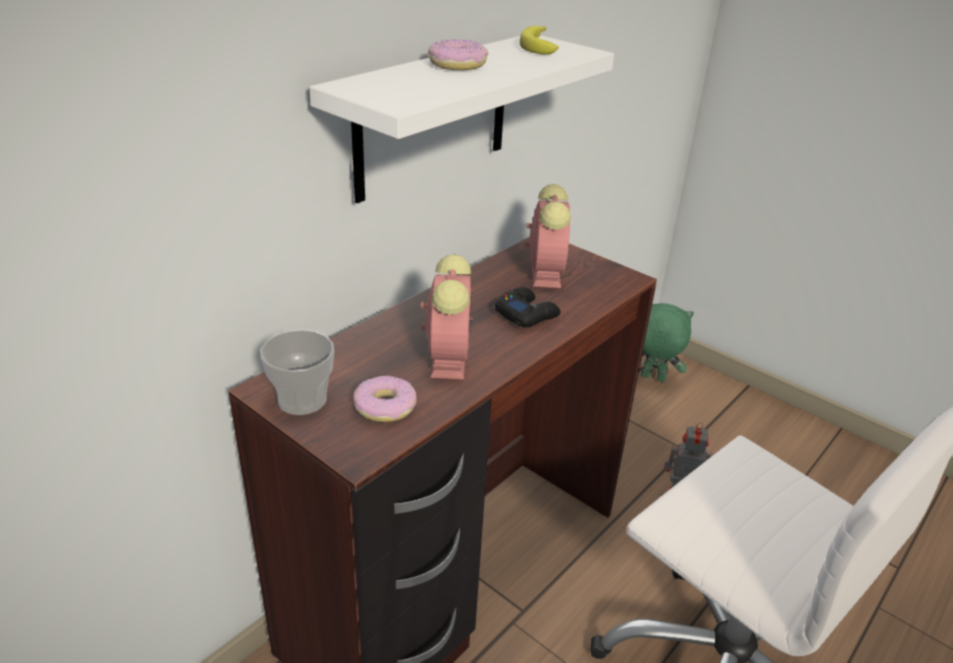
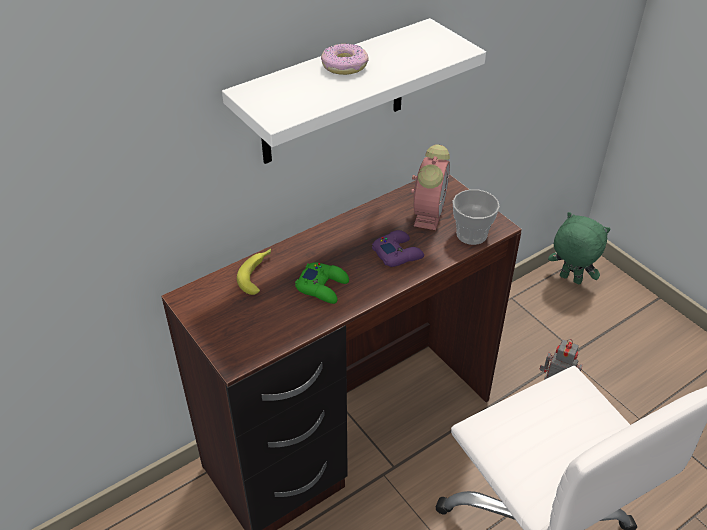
camera: 15 degrees right, 10 degrees up
cup [260,330,334,415] -> cup moved to [453,189,500,245]
donut [353,376,417,422] -> none
alarm clock [421,254,472,379] -> green game controller [295,262,349,304]
black game controller [495,287,561,327] -> purple game controller [372,230,424,267]
banana [520,26,559,54] -> banana moved to [237,249,271,295]

